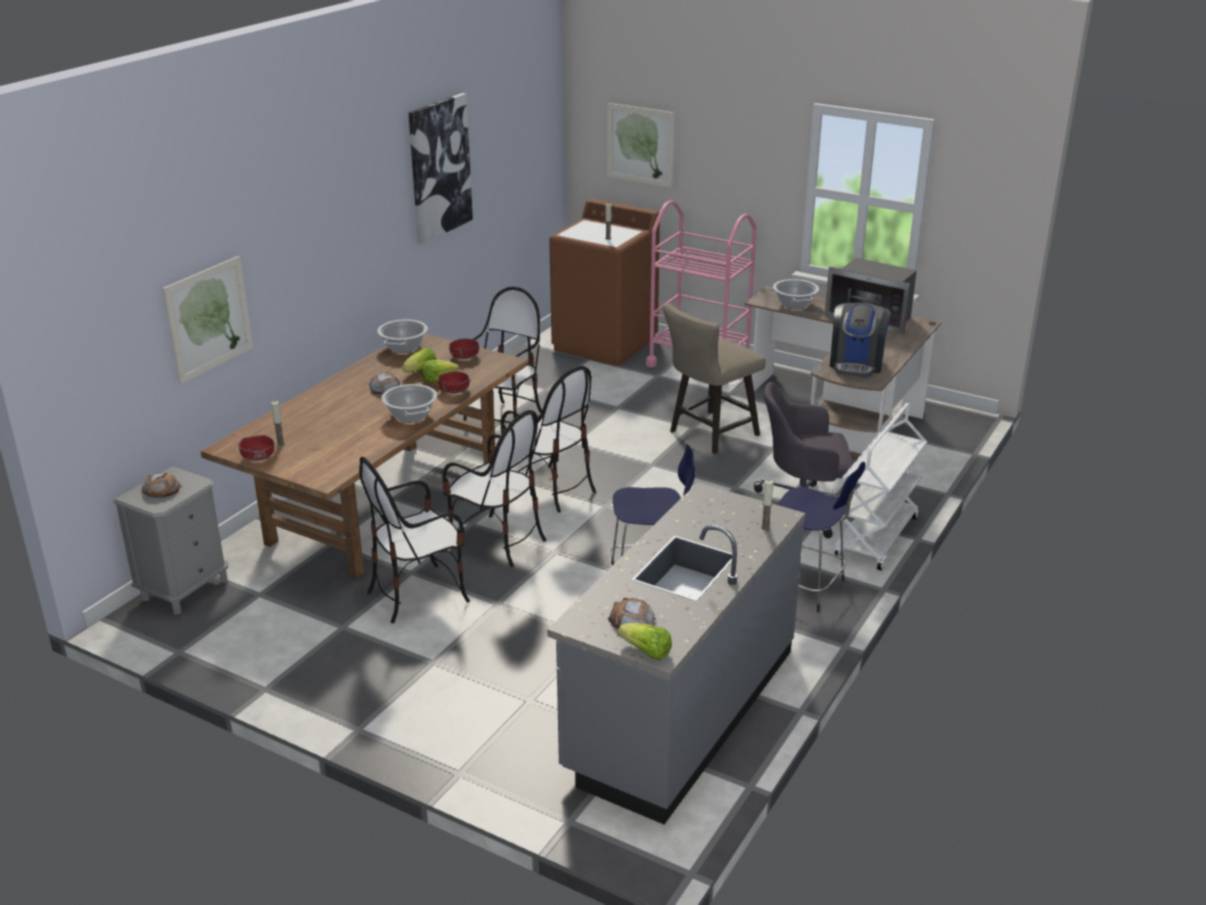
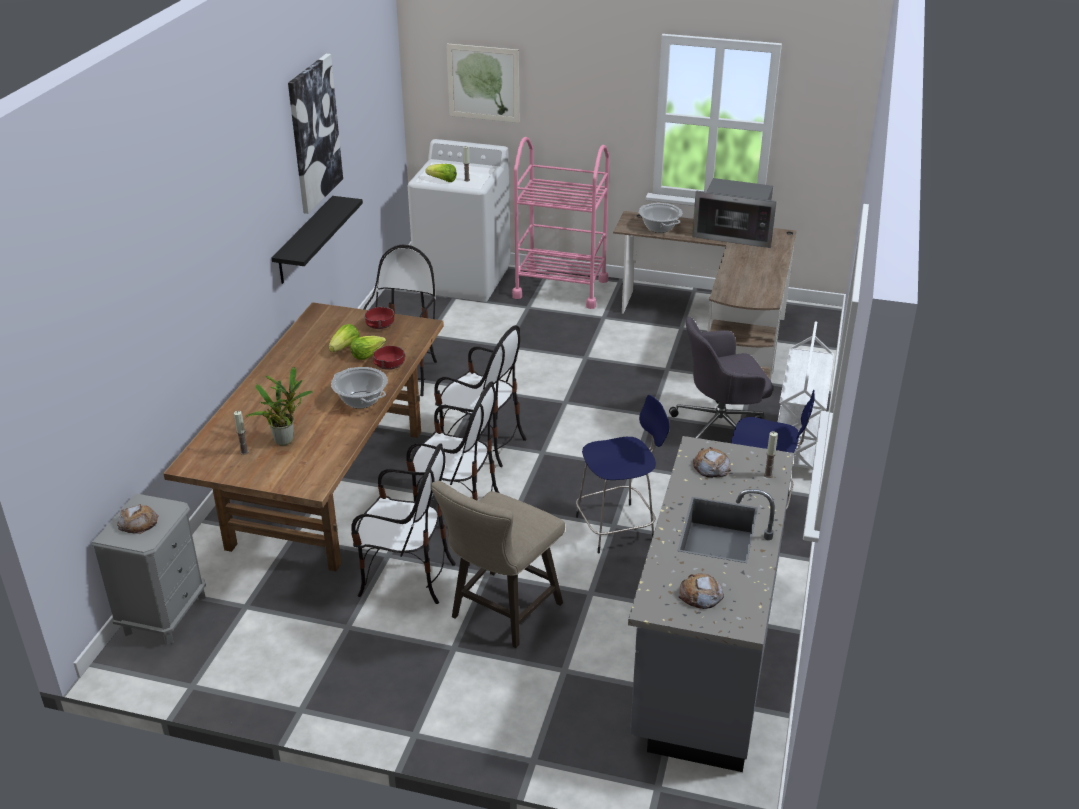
camera: 15 degrees left, 5 degrees up
picture [163,256,253,384] -> none
red bowl [239,435,274,461] -> none
chair [359,457,470,623] -> chair turned 120 degrees counterclockwise [351,443,456,604]
bread [369,371,400,394] -> bread moved to [693,447,731,478]
cooking pot [377,320,428,353] -> none
brown washing machine [549,199,660,366] -> white washing machine [408,139,511,302]
lettuce [618,623,672,660] -> lettuce moved to [426,164,457,182]
beige stool [663,304,766,454] -> beige stool moved to [431,481,565,648]
coffee machine [830,303,891,377] -> none
none -> potted plant [245,367,313,446]
none -> black shelf [272,196,363,284]

